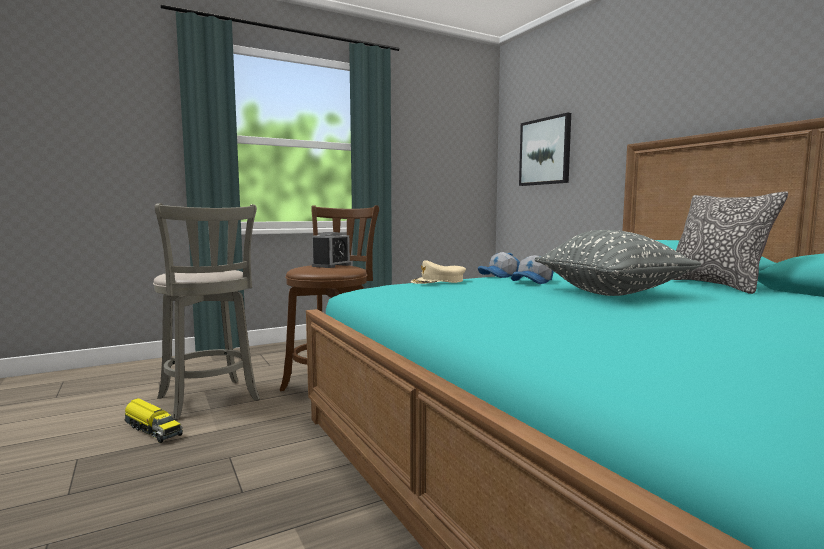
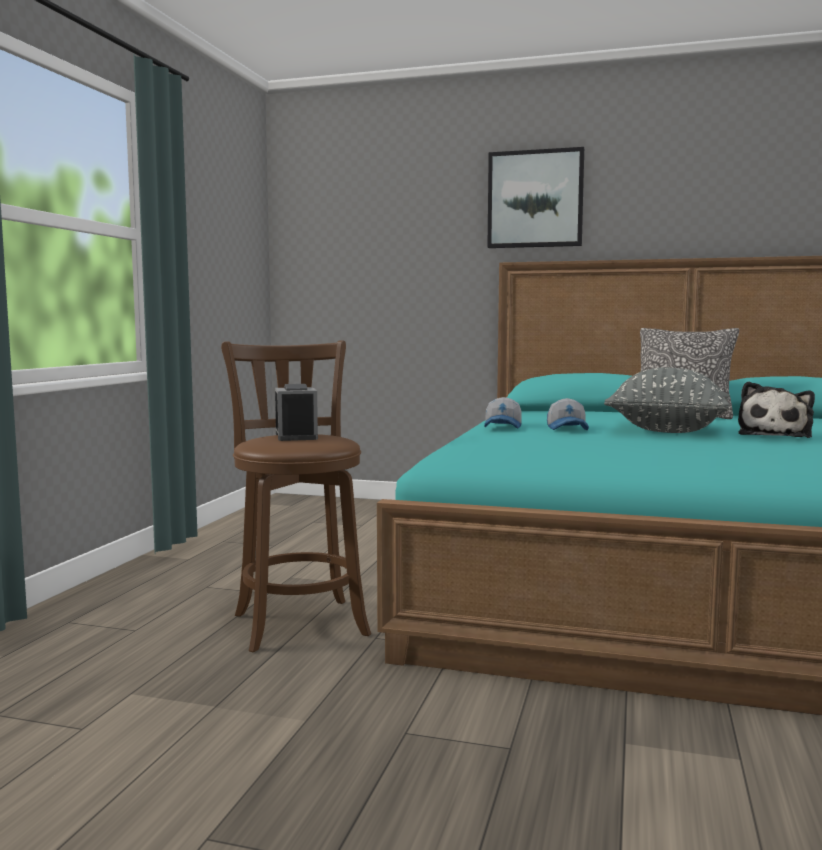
camera: 45 degrees left, 0 degrees up
toy truck [125,398,183,443] -> none
grey stool [153,203,260,420] -> none
beige cap [411,260,466,284] -> none
picture [519,112,571,186] -> picture moved to [487,147,584,248]
none -> plush toy [738,382,815,438]

